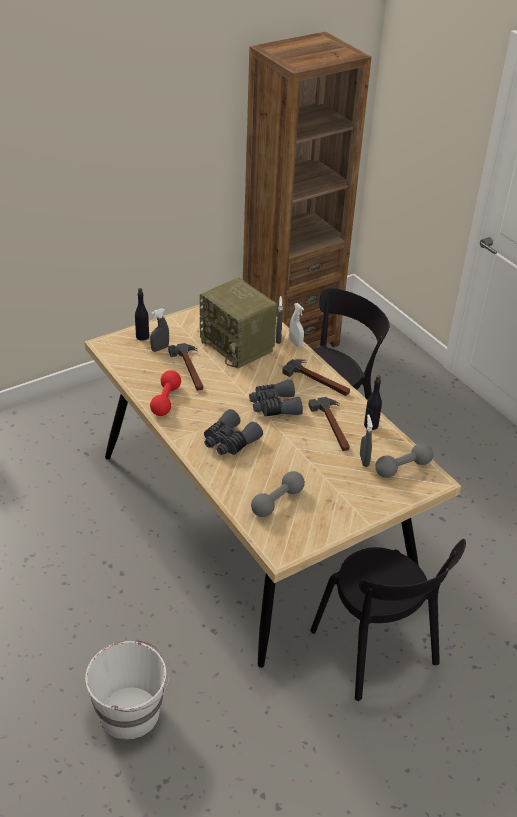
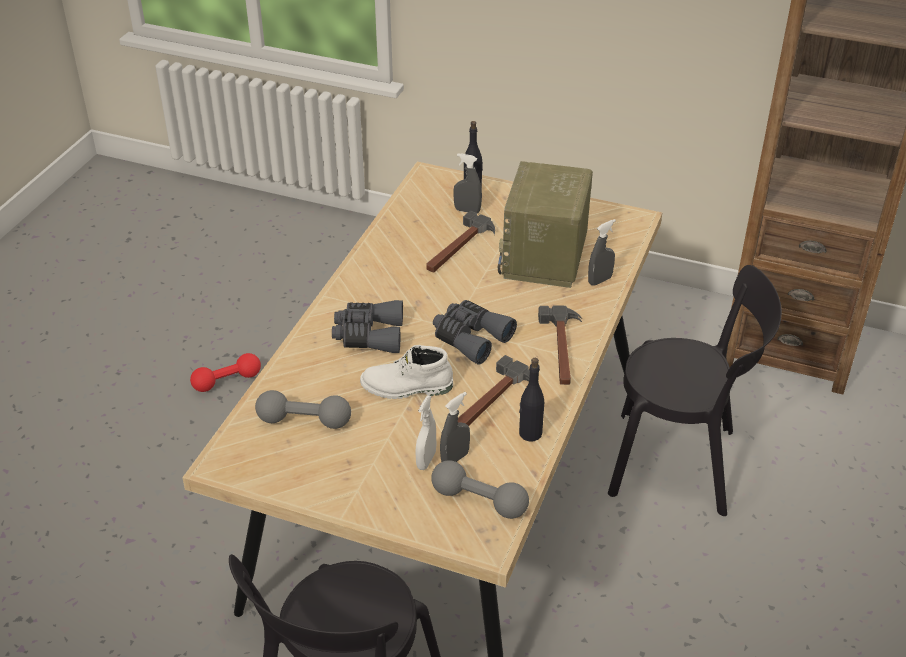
camera: 55 degrees right, 0 degrees up
white bucket [85,640,170,740] -> none
red dumbbell [150,370,181,416] -> red dumbbell moved to [190,353,261,392]
white spray bottle [289,303,304,347] -> white spray bottle moved to [416,395,436,470]
none -> white boot [360,345,453,399]

